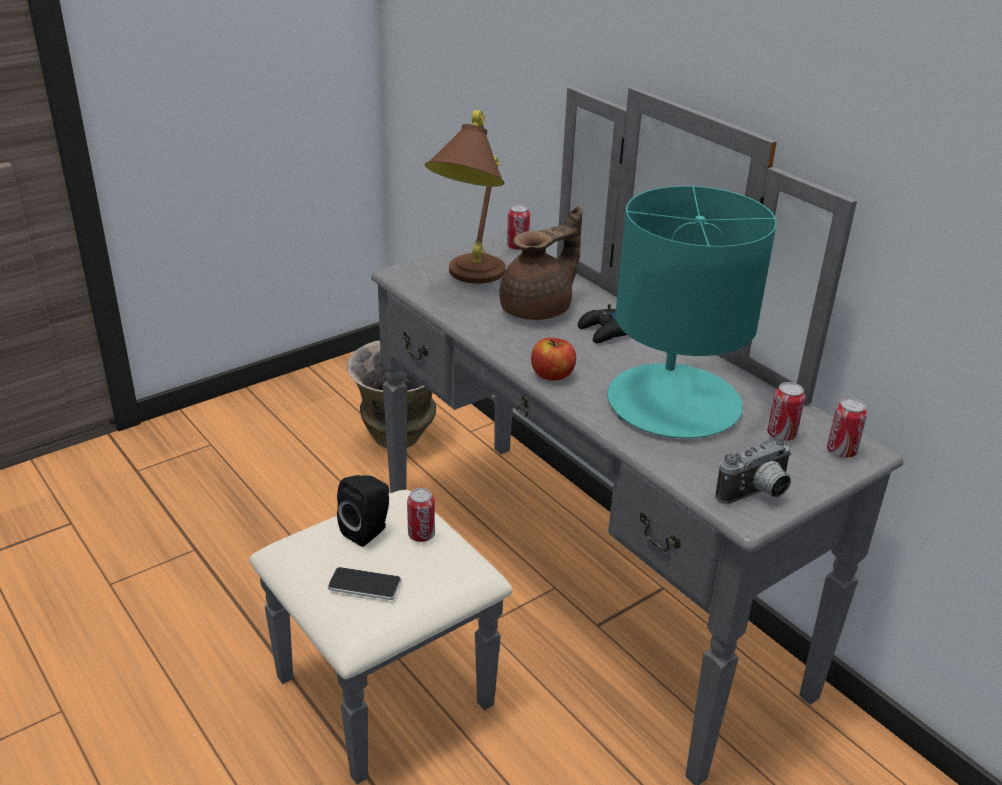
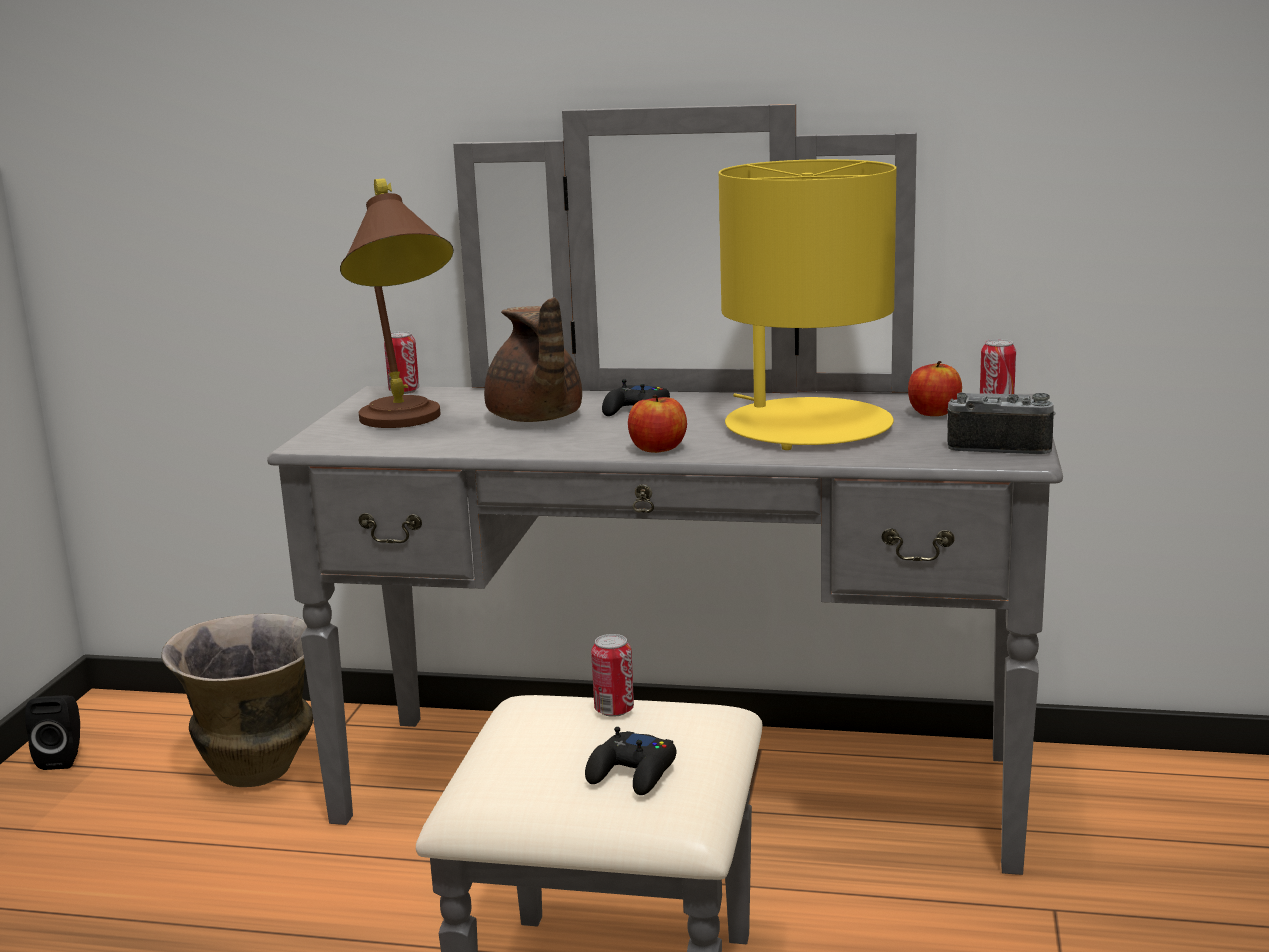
camera: 40 degrees left, 15 degrees down
phone [328,567,402,600] -> black game controller [585,727,677,795]
black speaker [337,475,389,547] -> black speaker moved to [25,695,80,770]
brown teapot [499,206,582,320] -> brown teapot turned 150 degrees clockwise [484,297,582,422]
turquoise table lamp [607,186,777,438] -> yellow table lamp [719,159,897,450]
camera [715,438,792,504] -> camera turned 90 degrees counterclockwise [947,392,1055,454]
can [767,382,805,441] -> apple [908,361,962,416]

